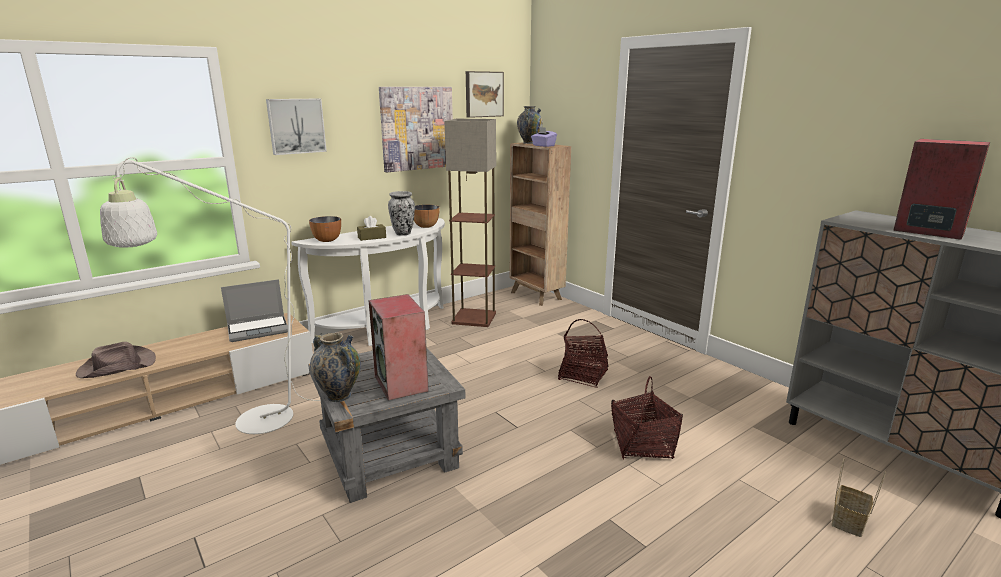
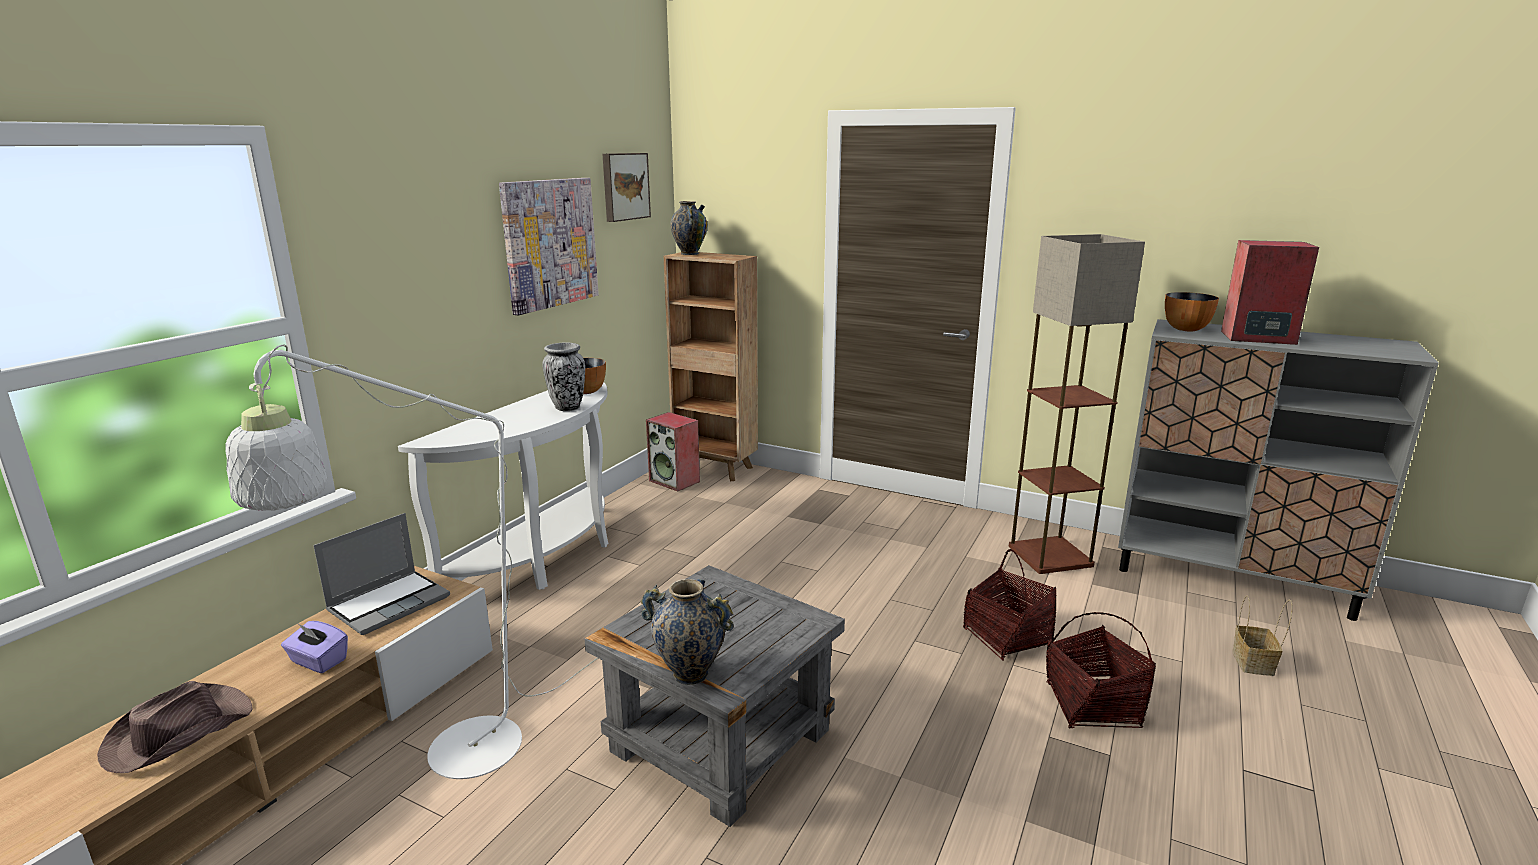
camera: 25 degrees left, 0 degrees up
picture [266,98,327,155] -> none
bowl [309,216,341,242] -> bowl moved to [1165,292,1219,331]
brown tissue box [357,216,386,241] -> none
speaker [368,294,429,401] -> speaker moved to [646,412,700,491]
floor lamp [445,119,496,327] -> floor lamp moved to [1009,234,1145,574]
purple tissue box [531,127,557,147] -> purple tissue box moved to [281,621,348,673]
basket [558,319,609,388] -> basket moved to [1046,612,1156,728]

